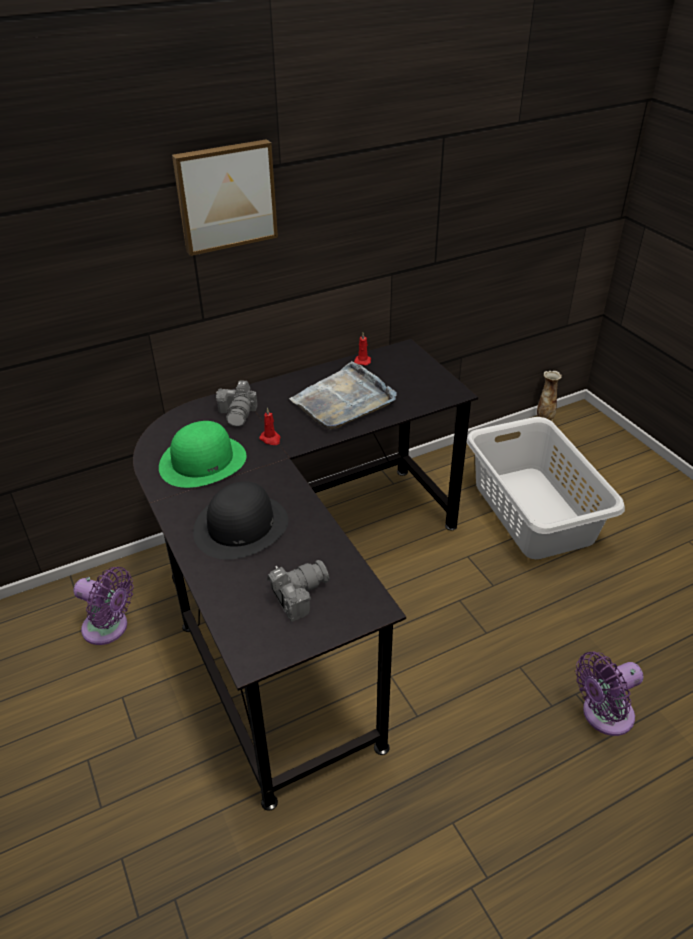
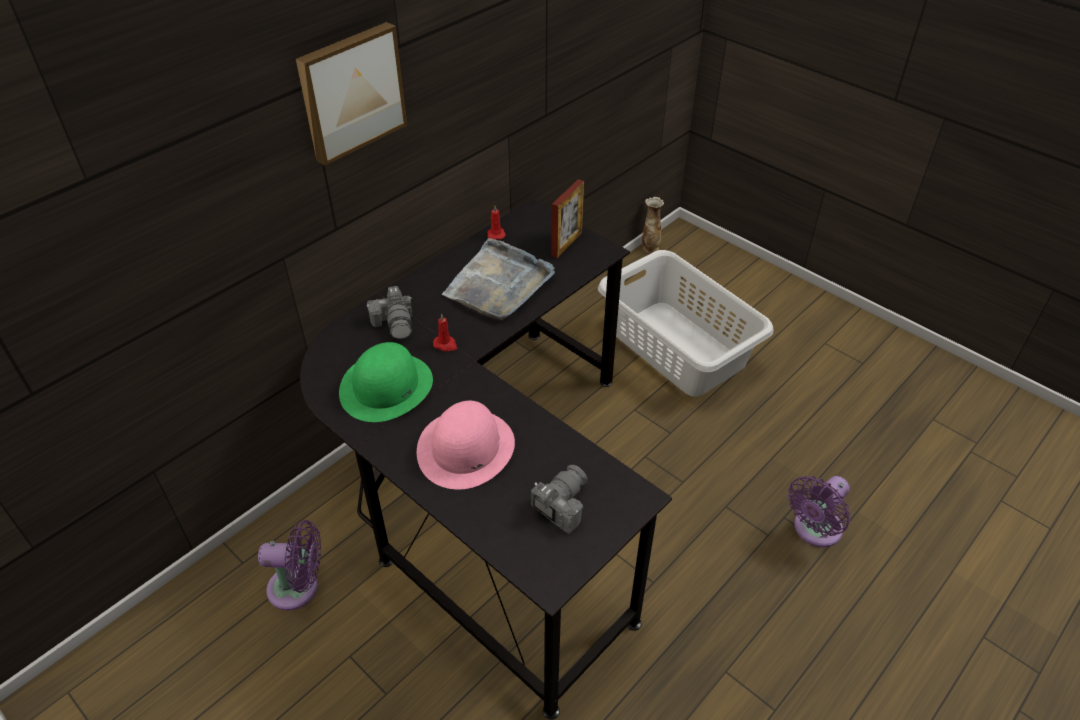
camera: 20 degrees left, 5 degrees up
black hat [193,481,288,559] -> pink hat [417,401,515,489]
none -> picture frame [551,179,584,258]

